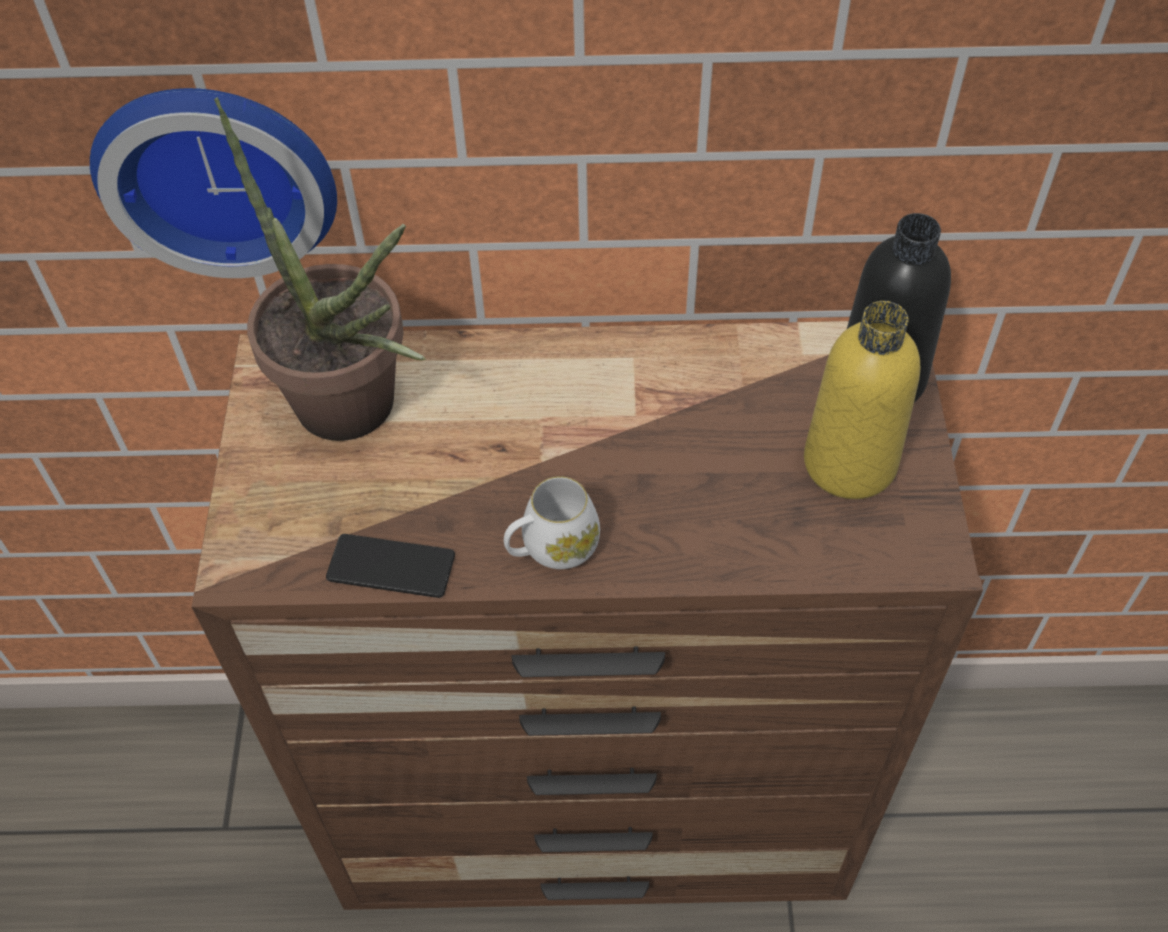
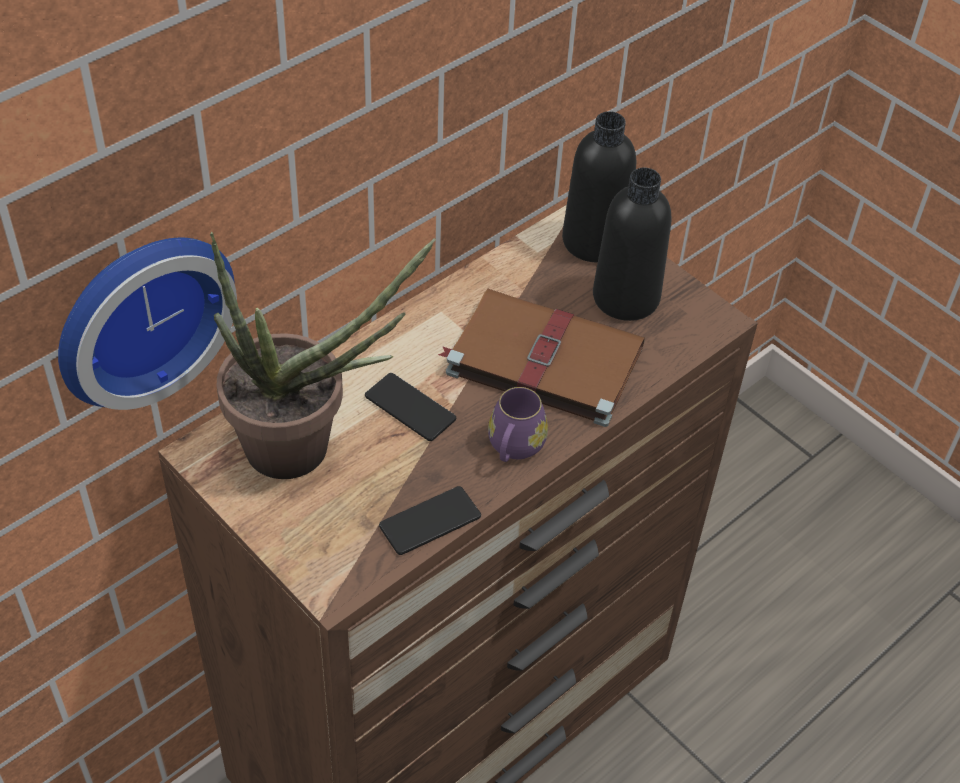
camera: 45 degrees left, 5 degrees down
white mug [504,476,600,569] -> purple mug [488,387,548,462]
yellow bottle [804,301,920,499] -> black bottle [593,168,671,321]
none -> phone [365,373,456,441]
none -> brown book [438,289,645,427]

